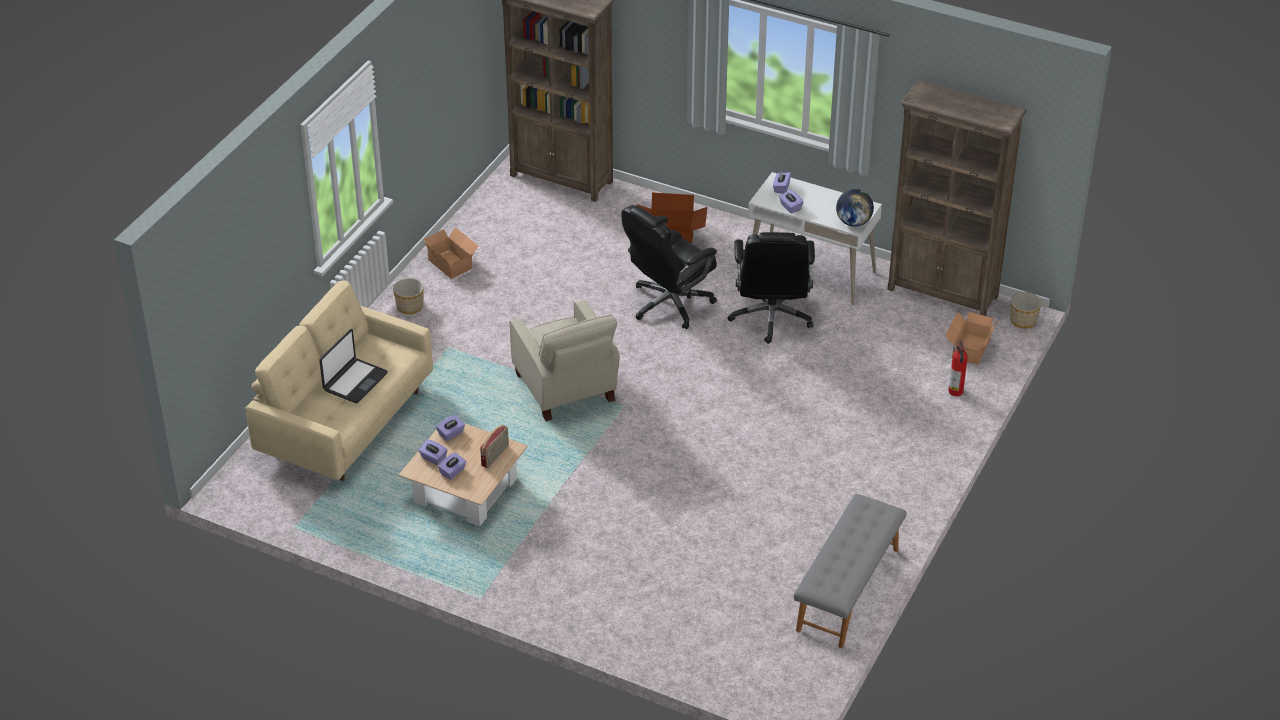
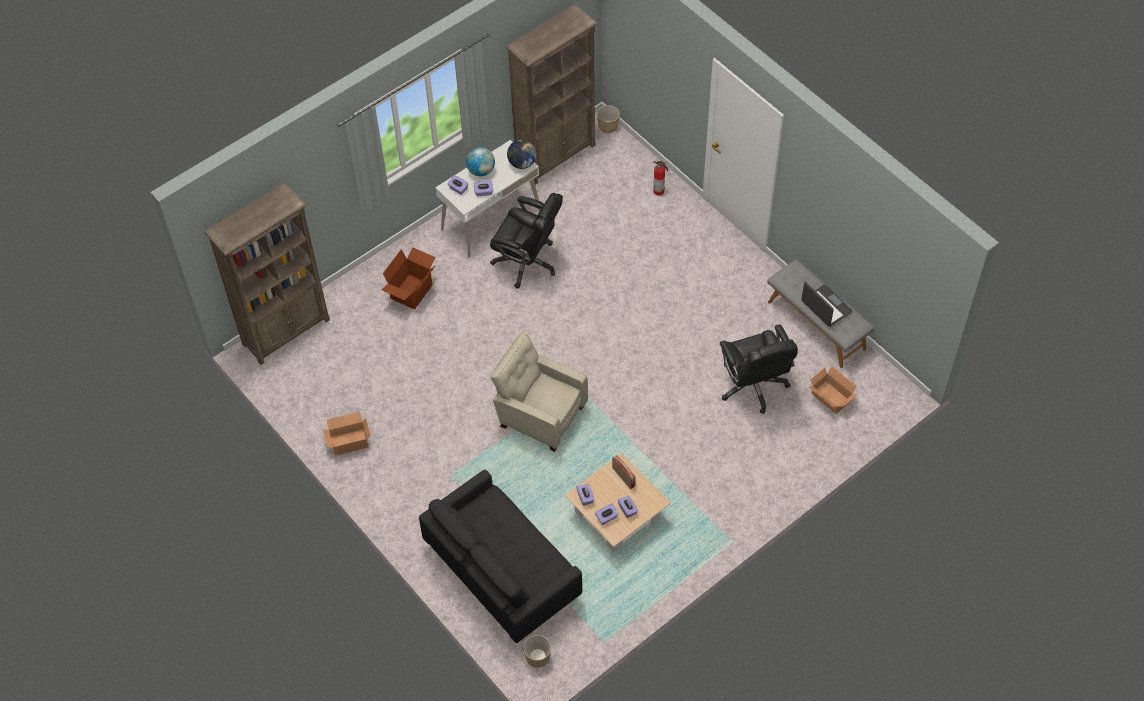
camera: 65 degrees left, 15 degrees up
beige sofa [246,281,433,481] -> black sofa [419,470,582,643]
laptop [319,329,388,403] -> laptop moved to [801,282,853,327]
planter [393,278,424,314] -> planter moved to [523,635,551,667]
beige armchair [510,299,620,421] -> beige armchair turned 150 degrees counterclockwise [490,332,588,452]
black office chair [622,205,717,329] -> black office chair moved to [720,324,798,414]
cardboard box [945,312,998,365] -> cardboard box moved to [809,366,857,414]
none -> globe [466,147,495,176]

